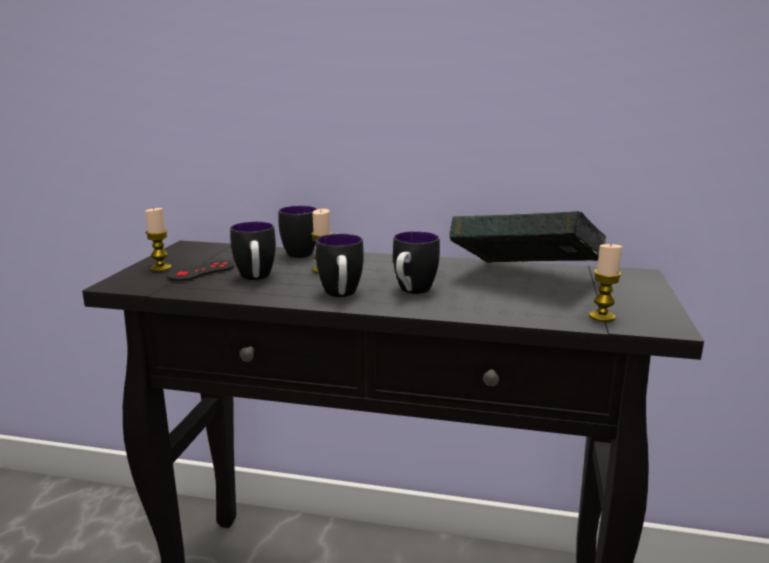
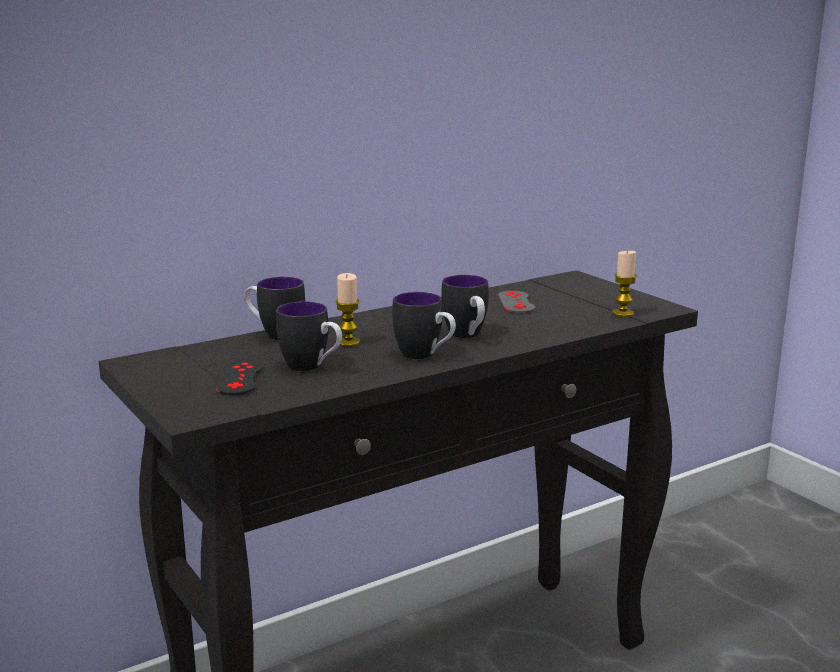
camera: 45 degrees left, 0 degrees up
candle [145,207,172,272] -> none
book [449,211,606,263] -> grey game controller [498,290,535,313]

